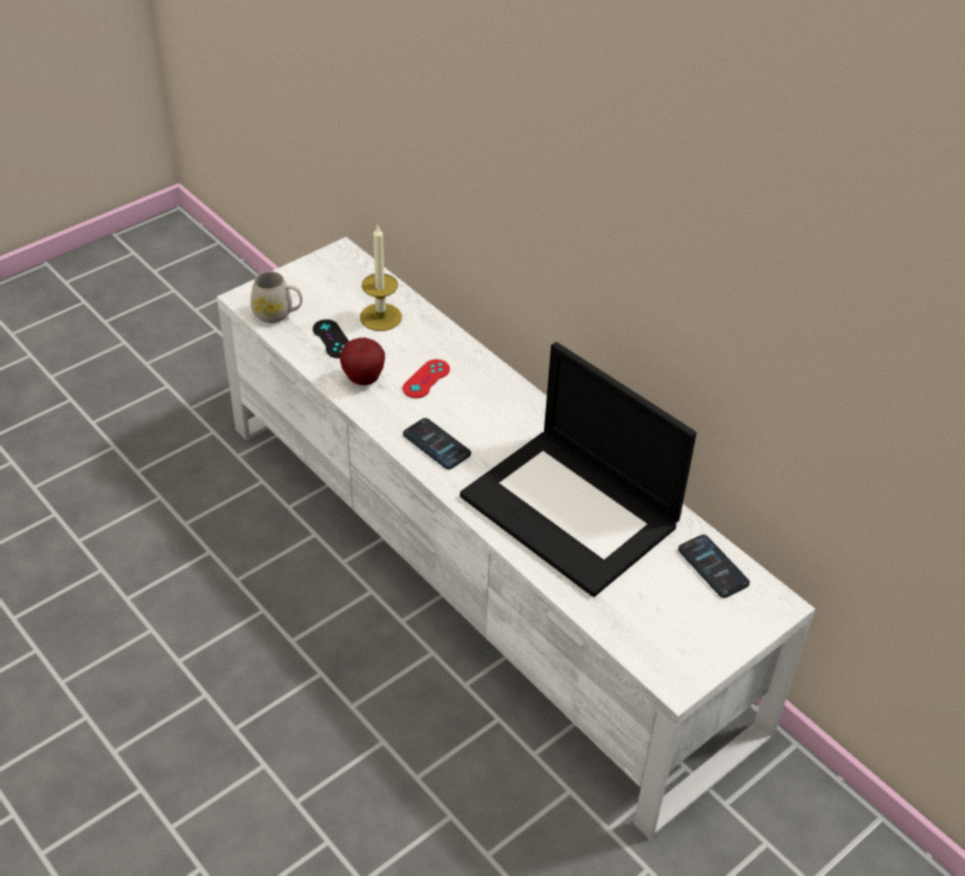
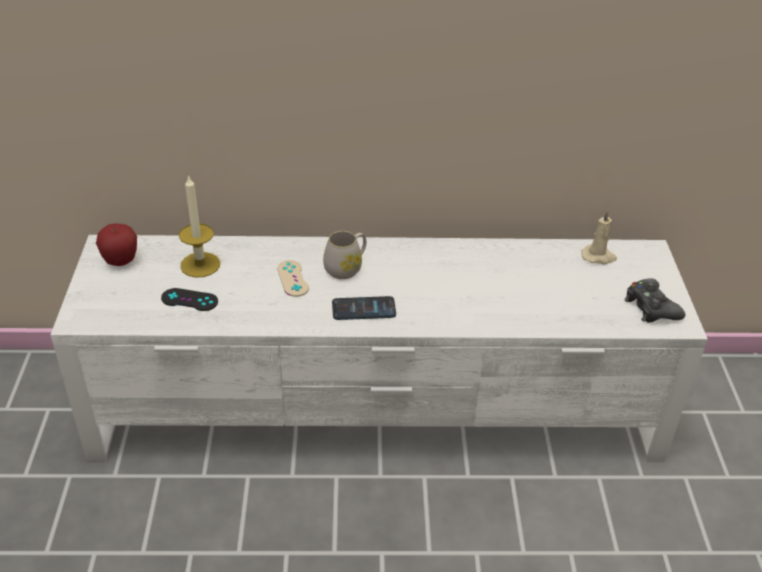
camera: 50 degrees left, 5 degrees down
white mug [251,271,302,323] -> white mug moved to [323,231,366,279]
apple [340,338,385,385] -> apple moved to [96,224,137,266]
red game controller [402,359,450,398] -> beige game controller [277,260,309,297]
laptop [460,342,697,597] -> none
phone [678,535,750,598] -> beige candle [581,210,617,265]
none -> black game controller [625,278,685,323]

